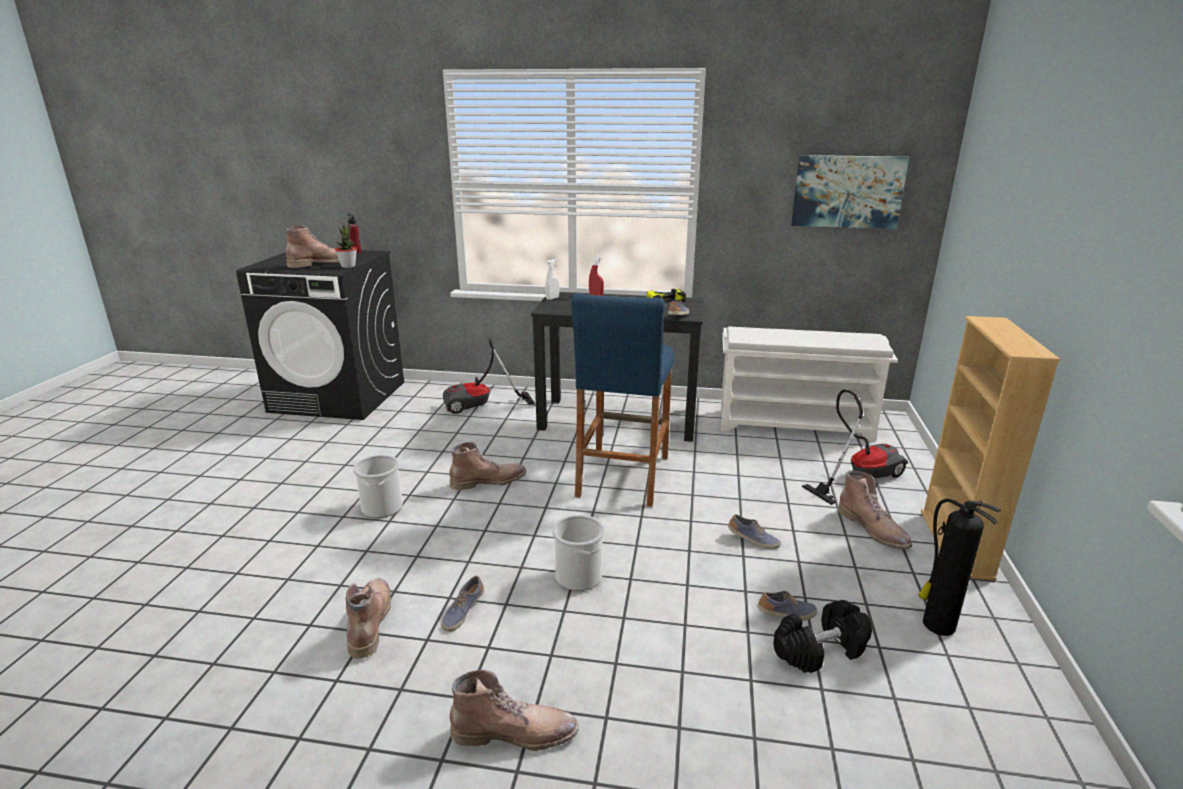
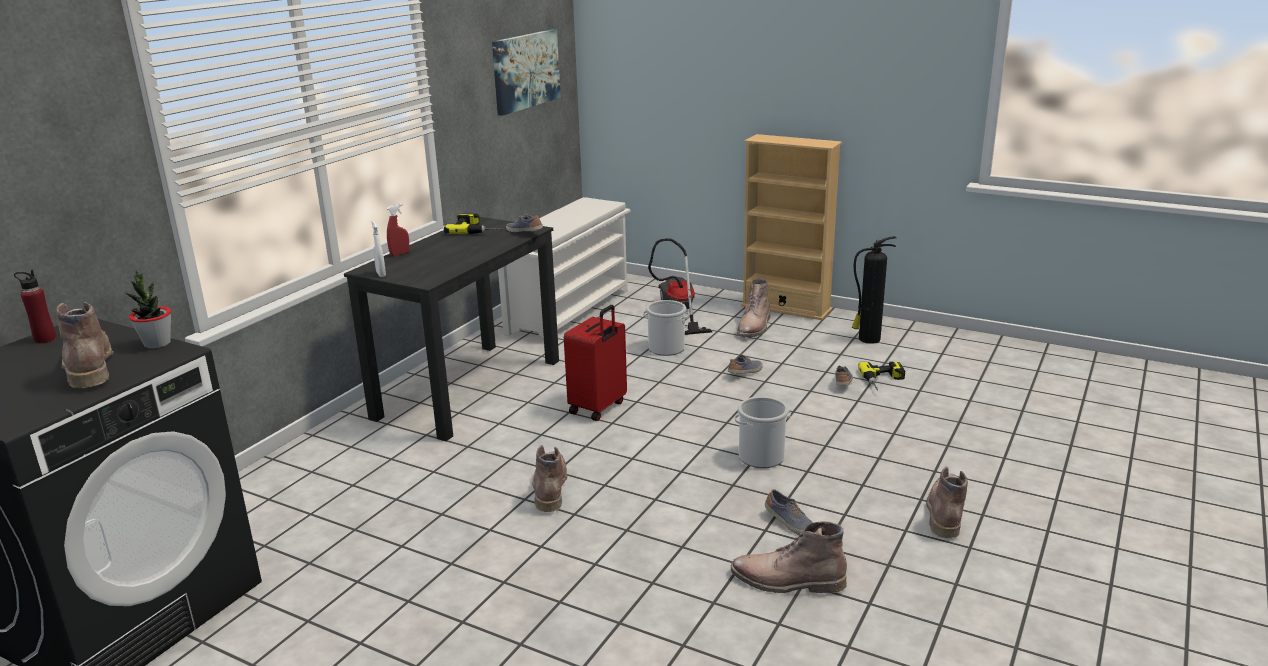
camera: 70 degrees left, 0 degrees up
bucket [353,455,403,518] -> bucket moved to [643,300,689,356]
vacuum cleaner [443,338,535,414] -> none
blue stool [571,293,674,507] -> red suitcase [564,305,627,421]
black dumbbell [773,600,872,673] -> power drill [858,361,905,391]
brown boot [838,470,912,550] -> brown boot turned 120 degrees clockwise [737,278,771,337]

